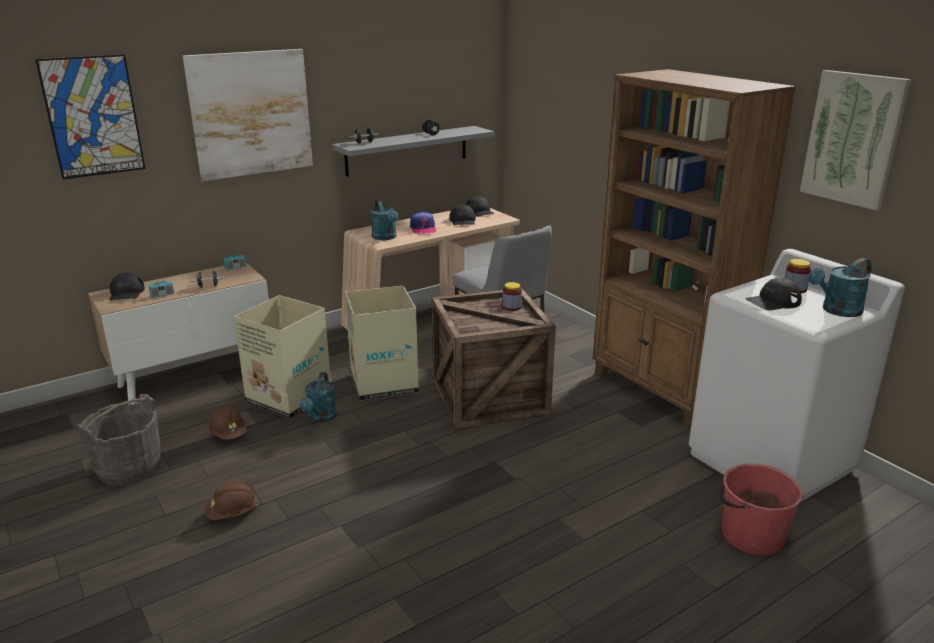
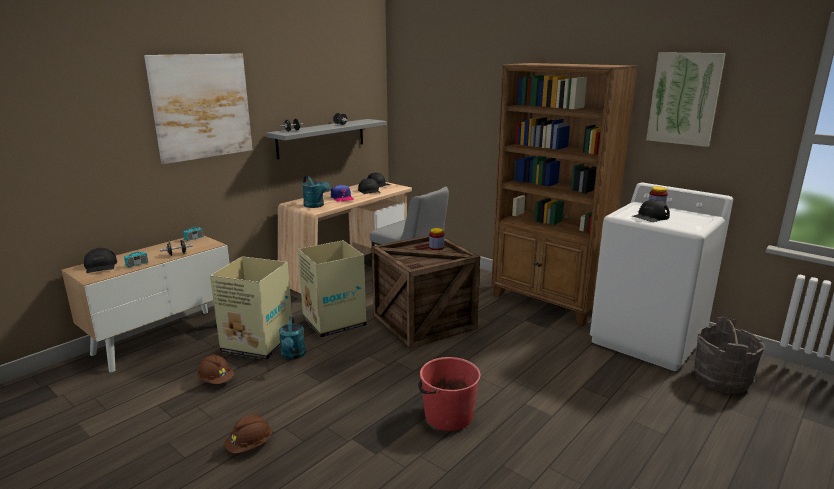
camera: 15 degrees left, 5 degrees down
picture [35,54,145,179] -> none
grey bucket [76,394,161,486] -> grey bucket moved to [694,317,765,394]
red bucket [719,463,803,556] -> red bucket moved to [418,357,481,431]
turquoise watering can [808,258,872,317] -> none

